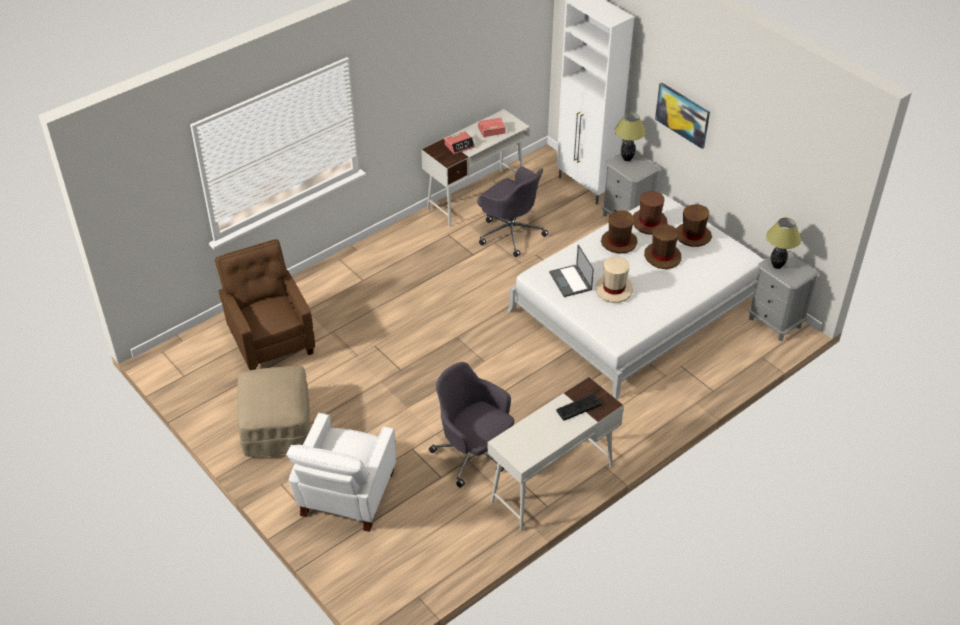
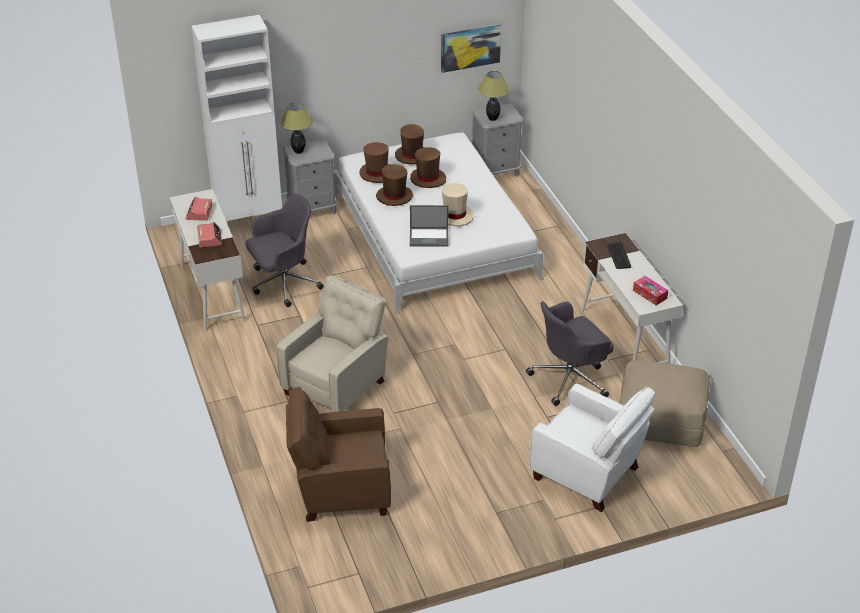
camera: 70 degrees left, 5 degrees down
beige ottoman [237,366,310,457] -> beige ottoman moved to [619,360,710,447]
picture [655,83,710,149] -> picture moved to [441,24,501,73]
none -> beige armchair [276,275,388,412]
none -> tissue box [633,276,668,305]

